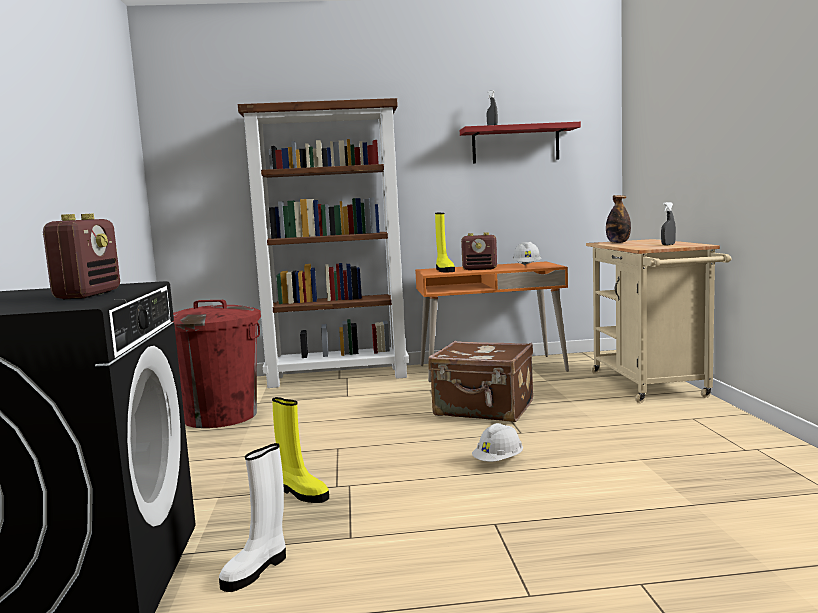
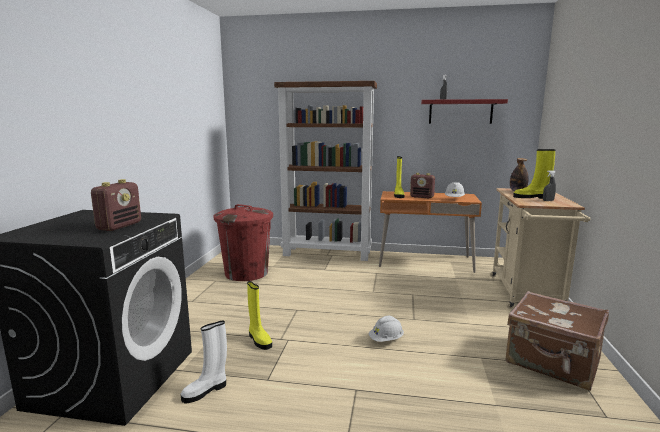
camera: 15 degrees right, 5 degrees up
brown suitcase [428,341,533,422] -> brown suitcase moved to [506,291,609,391]
none -> yellow boot [513,149,556,199]

